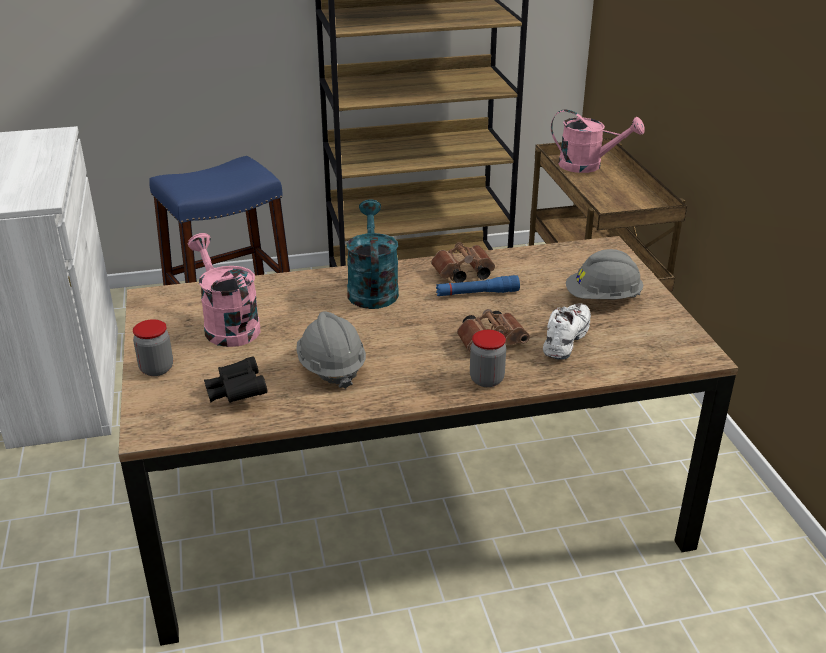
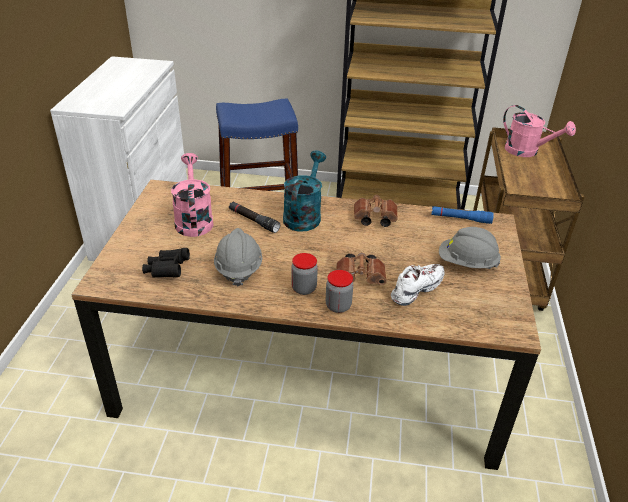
camera: 20 degrees right, 5 degrees up
jar [133,319,173,376] -> jar moved to [291,253,318,295]
blue flashlight [436,275,520,296] -> blue flashlight moved to [431,206,494,224]
none -> black flashlight [229,202,280,233]

